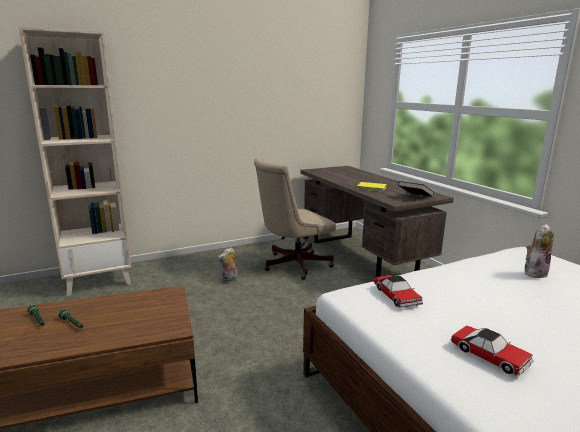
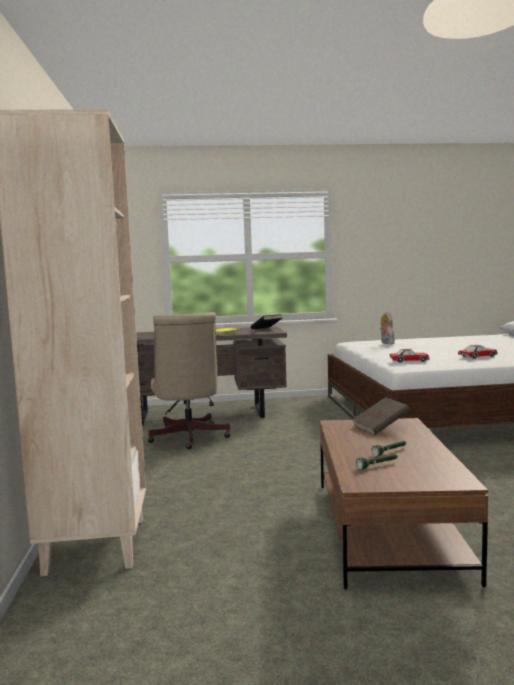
camera: 70 degrees left, 10 degrees down
plush toy [218,247,238,283] -> none
none -> brown book [352,397,410,435]

